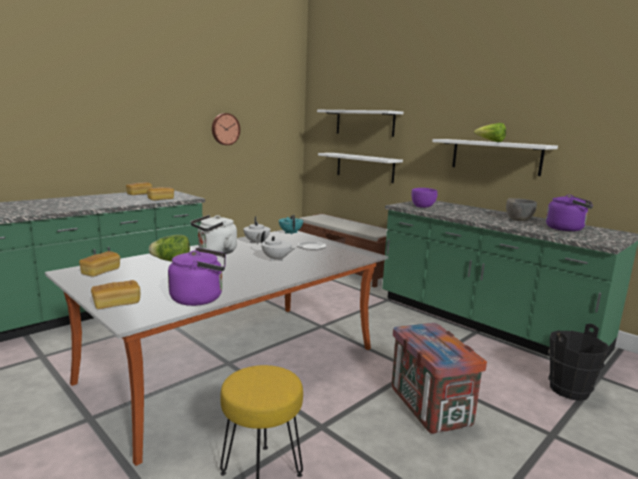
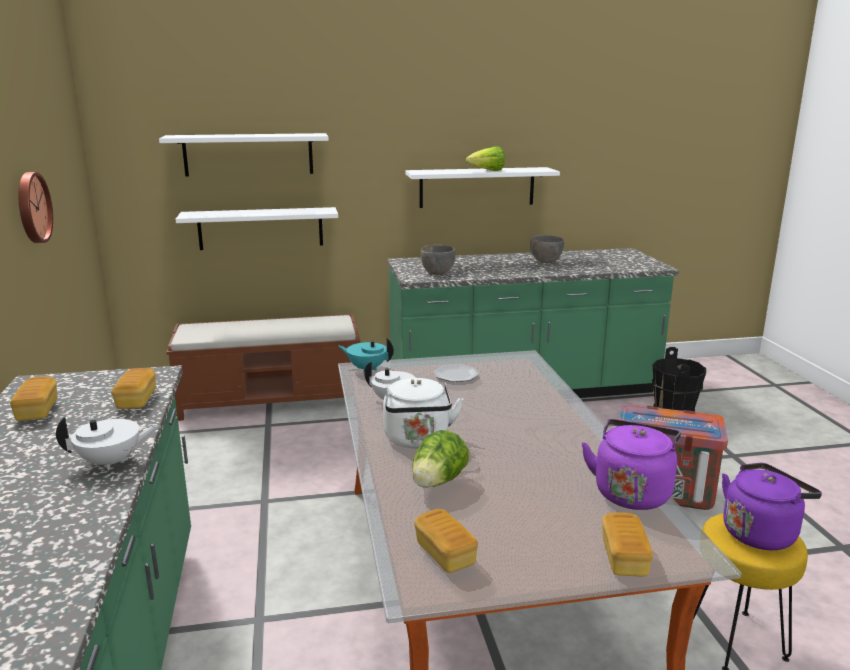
camera: 55 degrees left, 5 degrees up
white teapot [261,231,295,261] -> white teapot moved to [56,417,158,470]
purple bowl [412,188,437,208] -> grey bowl [421,245,456,274]
purple kettle [546,195,593,231] -> purple kettle moved to [722,463,822,550]

